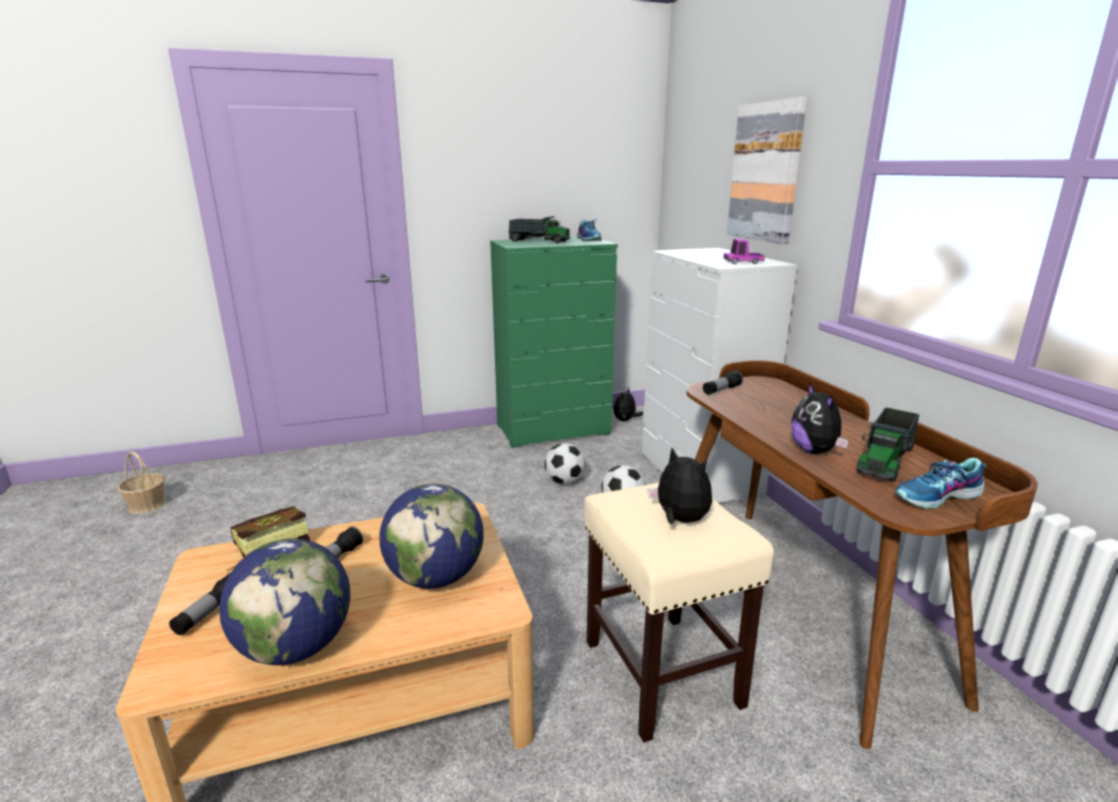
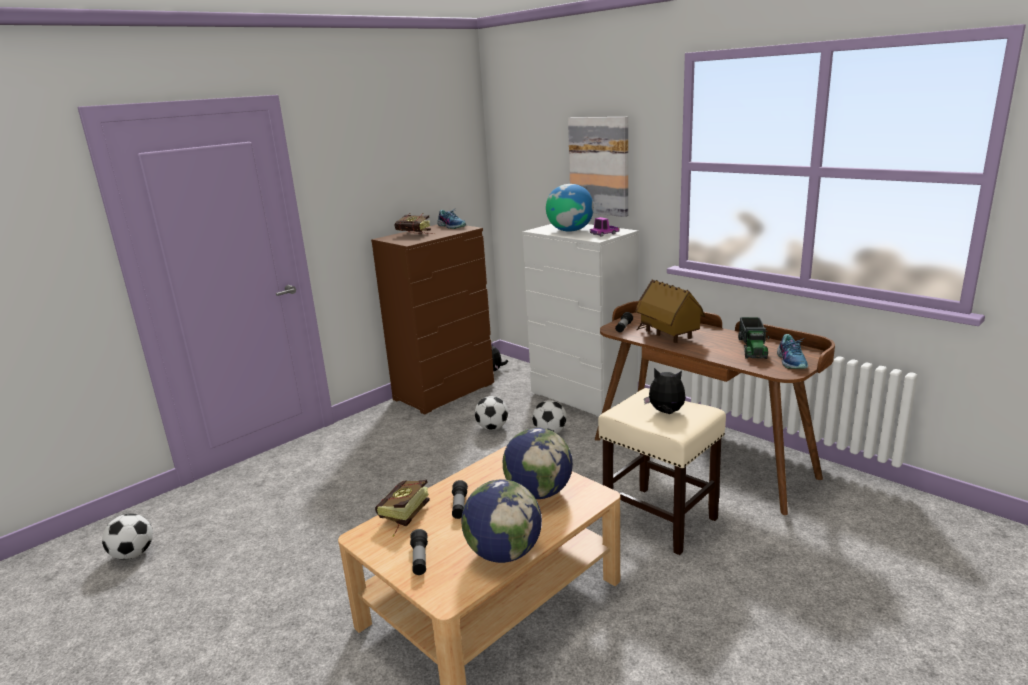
camera: 25 degrees left, 0 degrees up
basket [117,452,166,514] -> football [102,514,153,559]
green dresser [490,237,618,448] -> brown dresser [371,224,494,415]
toy truck [508,216,570,243] -> book [395,213,431,234]
plush toy [791,383,849,454] -> none
shoe [895,458,987,509] -> shoe turned 45 degrees counterclockwise [777,334,808,369]
none -> globe [546,184,594,232]
none -> toy house [635,280,705,343]

